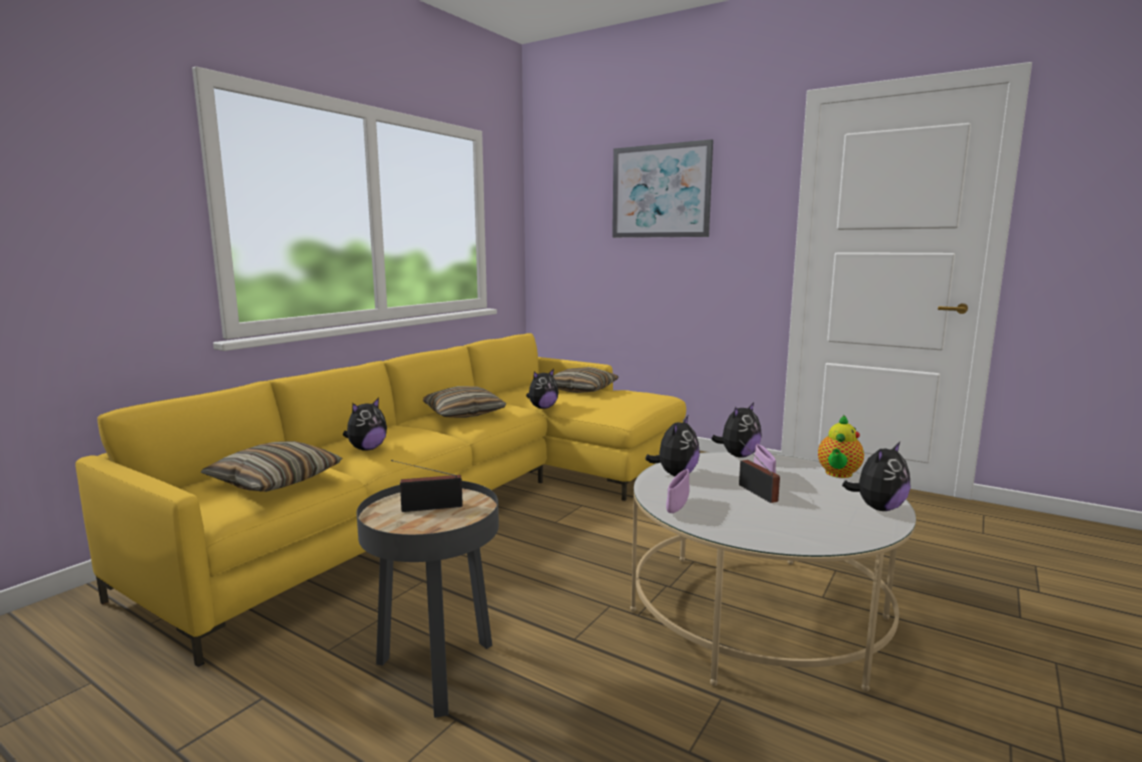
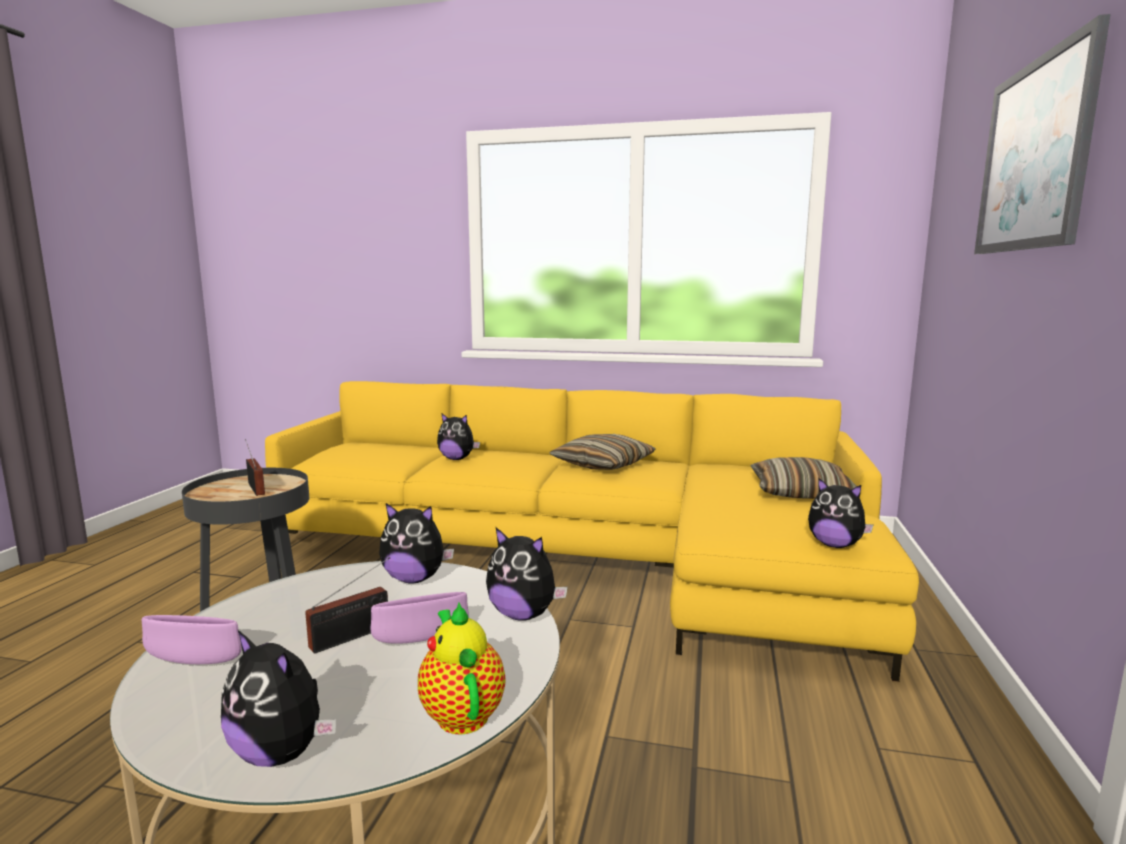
camera: 70 degrees right, 0 degrees up
pillow [201,441,342,492] -> none
plush toy [526,369,559,409] -> plush toy moved to [808,478,874,548]
purple bowl [666,469,690,513] -> purple bowl moved to [142,615,242,664]
teapot [818,415,864,478] -> teapot turned 60 degrees clockwise [418,603,506,735]

